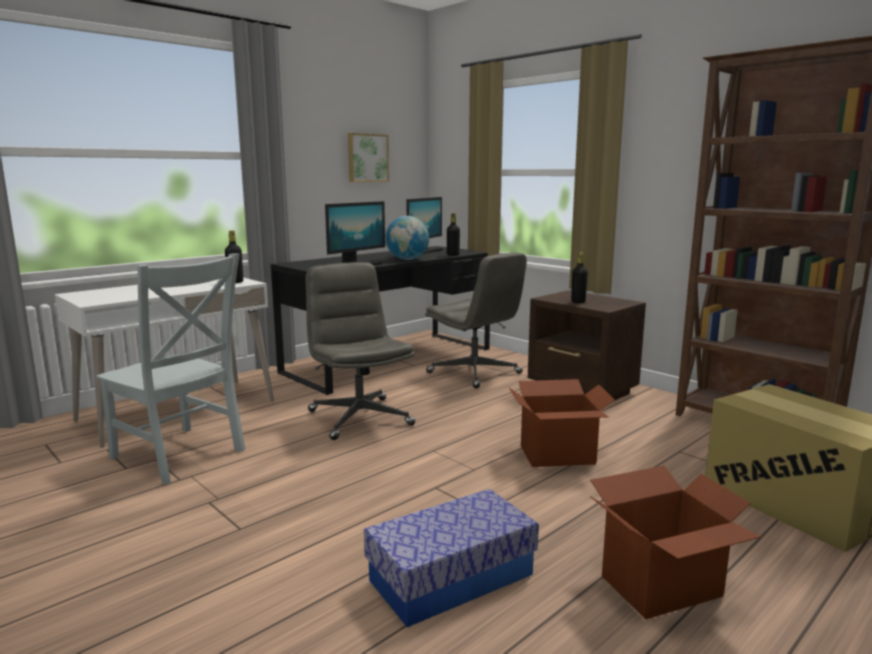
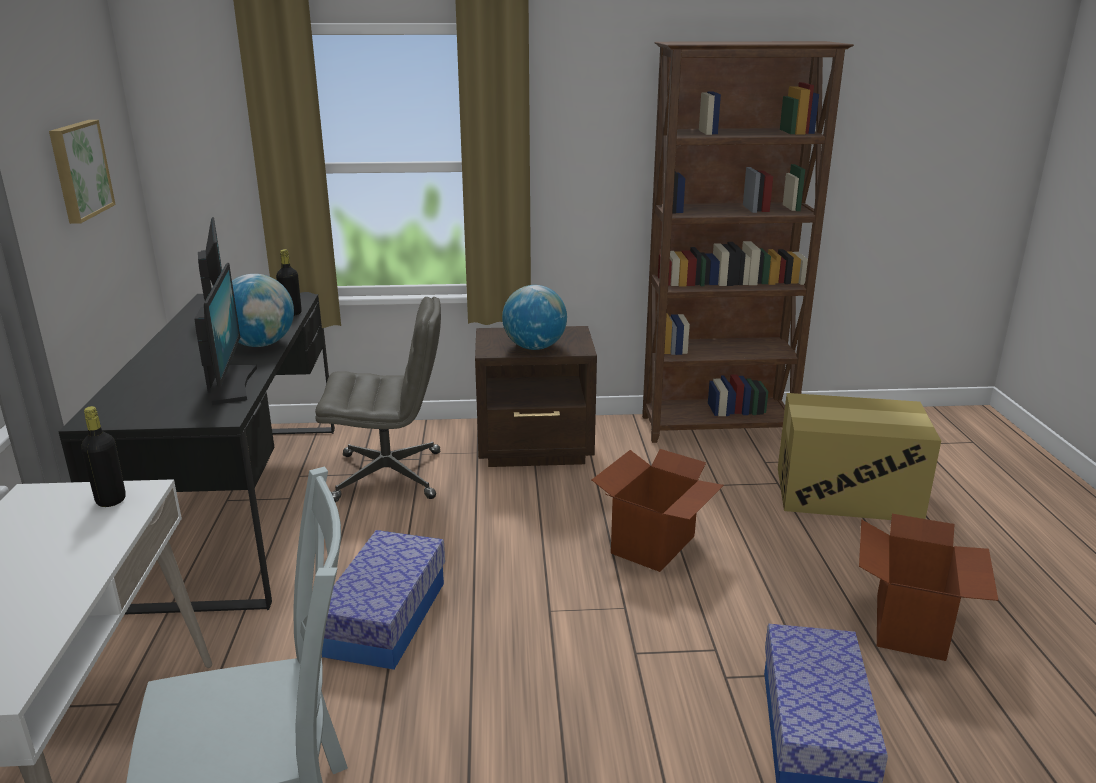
camera: 50 degrees left, 10 degrees up
grey office chair [306,262,416,440] -> storage box [322,530,445,670]
black bottle [571,252,588,303] -> globe [502,285,567,350]

